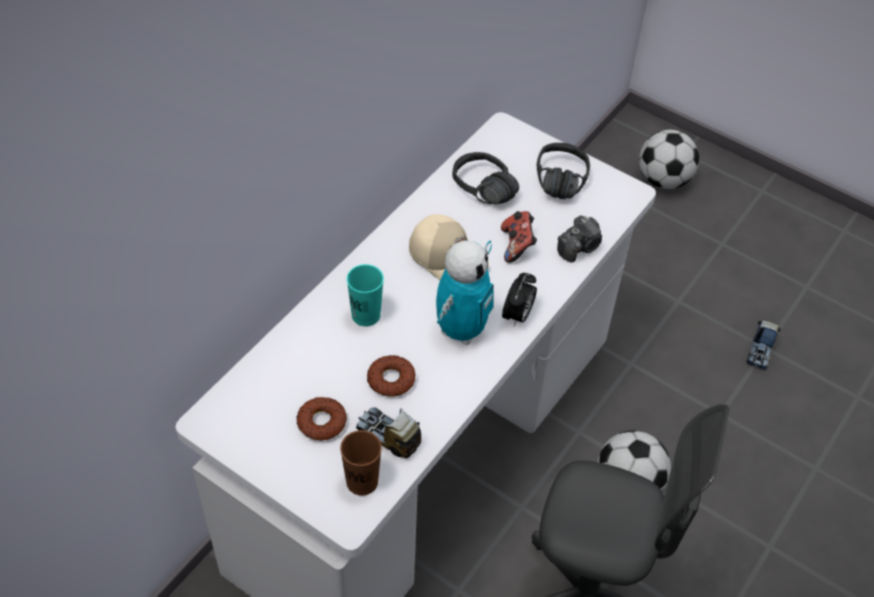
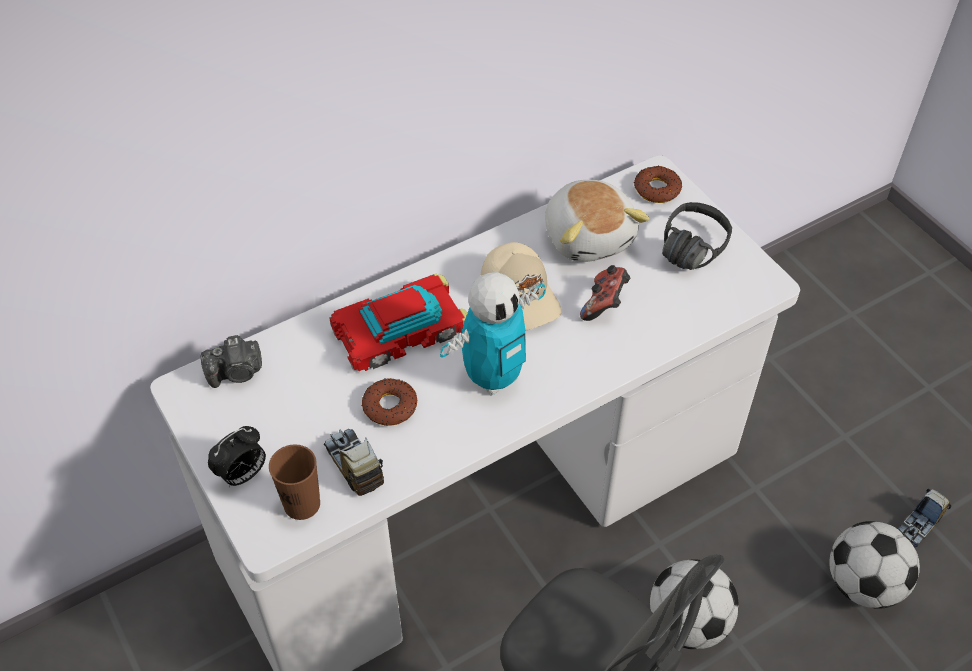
camera: 25 degrees right, 0 degrees up
donut [296,397,347,441] -> donut moved to [634,166,682,203]
turquoise cup [347,264,384,326] -> toy car [329,273,467,371]
black headphones [452,152,519,204] -> plush toy [545,180,650,262]
alarm clock [502,273,537,327] -> alarm clock moved to [208,426,266,487]
camera [557,215,602,262] -> camera moved to [201,335,262,388]
football [639,130,699,189] -> football moved to [829,521,920,609]

